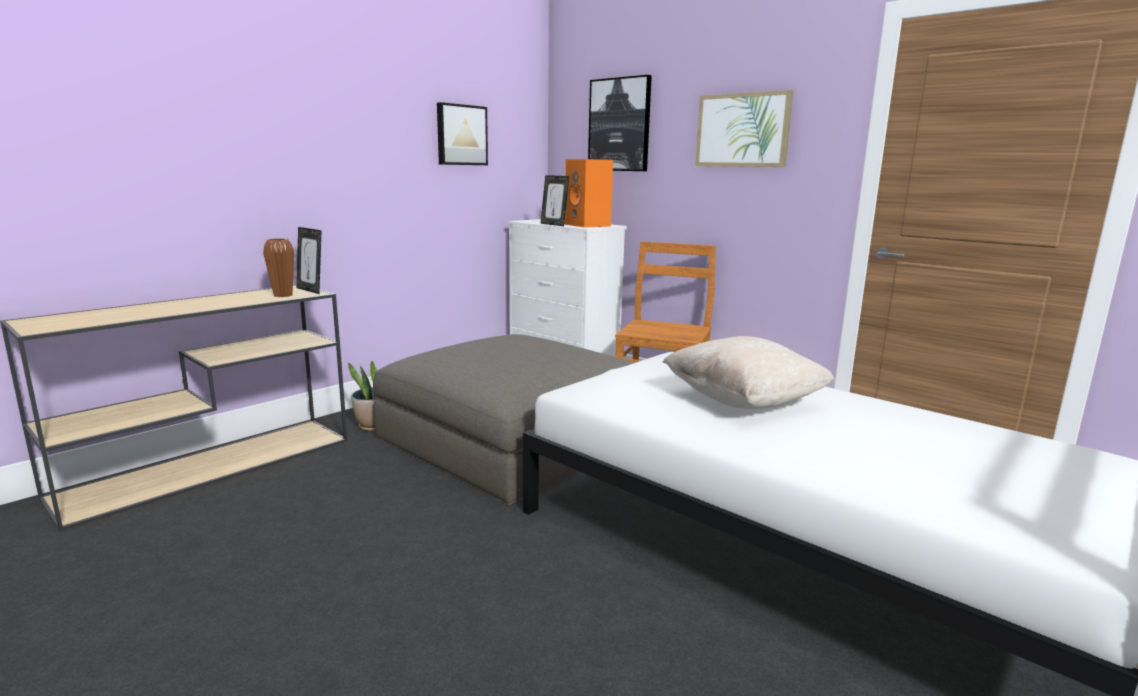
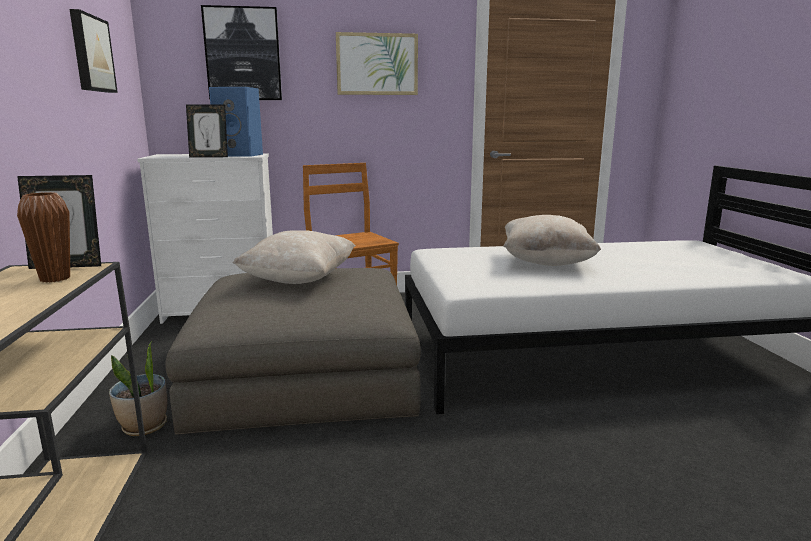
camera: 50 degrees left, 0 degrees up
orange speaker [565,159,613,228] -> blue speaker [209,87,263,157]
none -> beige pillow [233,230,356,284]

